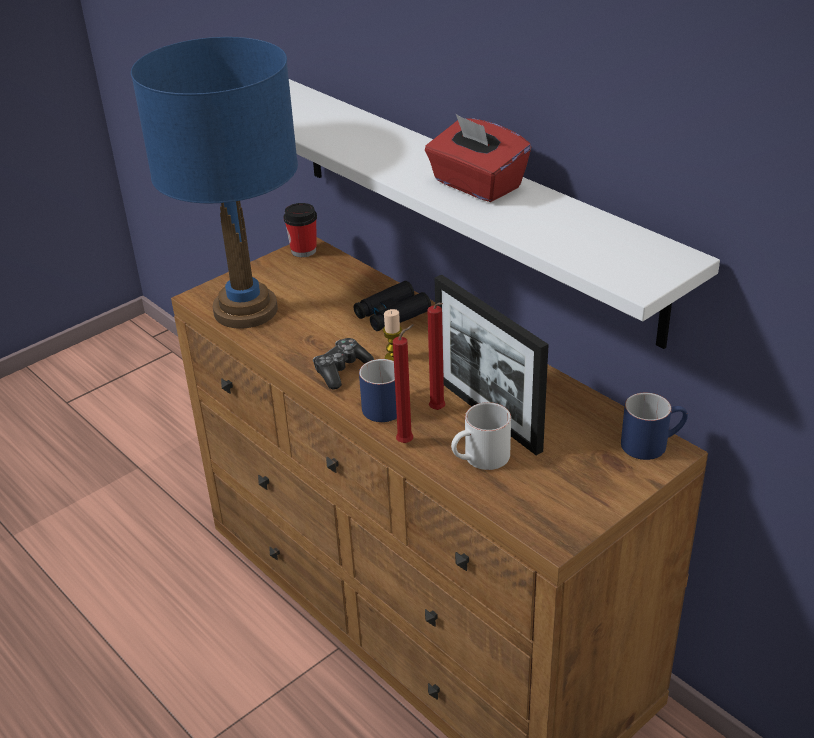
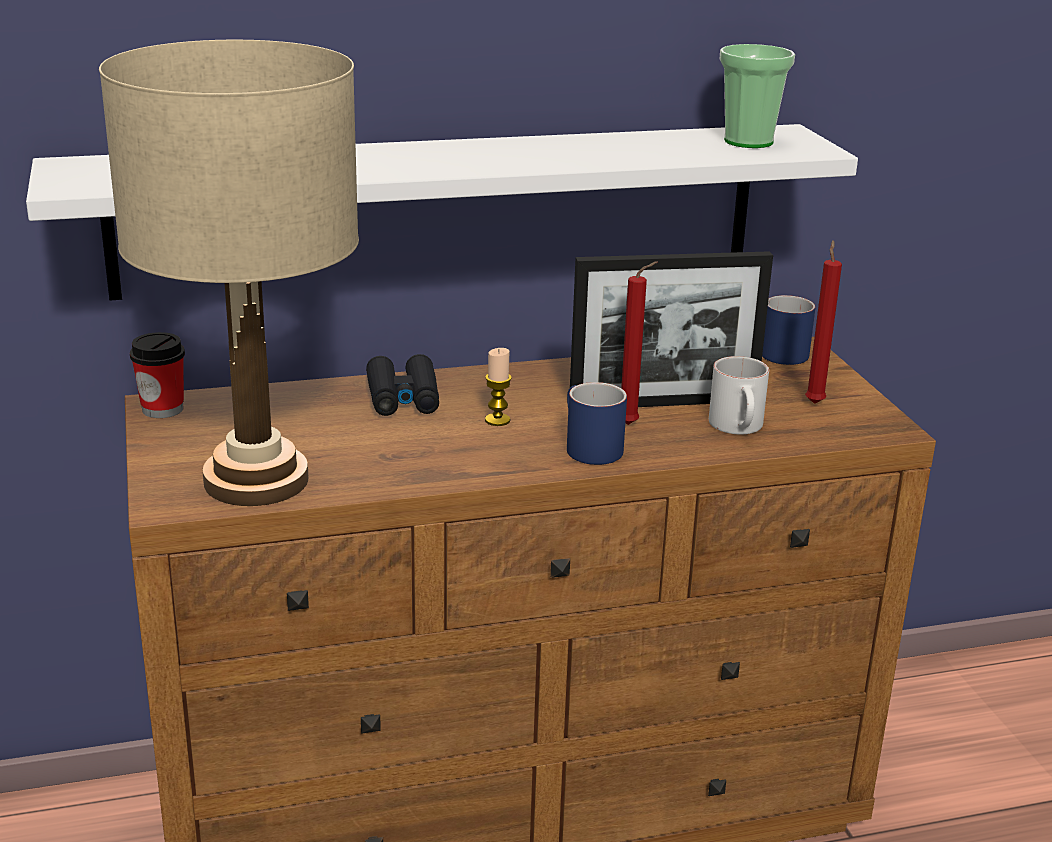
camera: 65 degrees left, 10 degrees down
blue table lamp [131,37,298,329] -> beige table lamp [99,40,359,506]
game controller [313,338,374,390] -> none
red candle [393,324,414,443] -> red candle moved to [805,240,842,404]
red tissue box [425,114,531,202] -> none
none -> cup [720,44,795,148]

